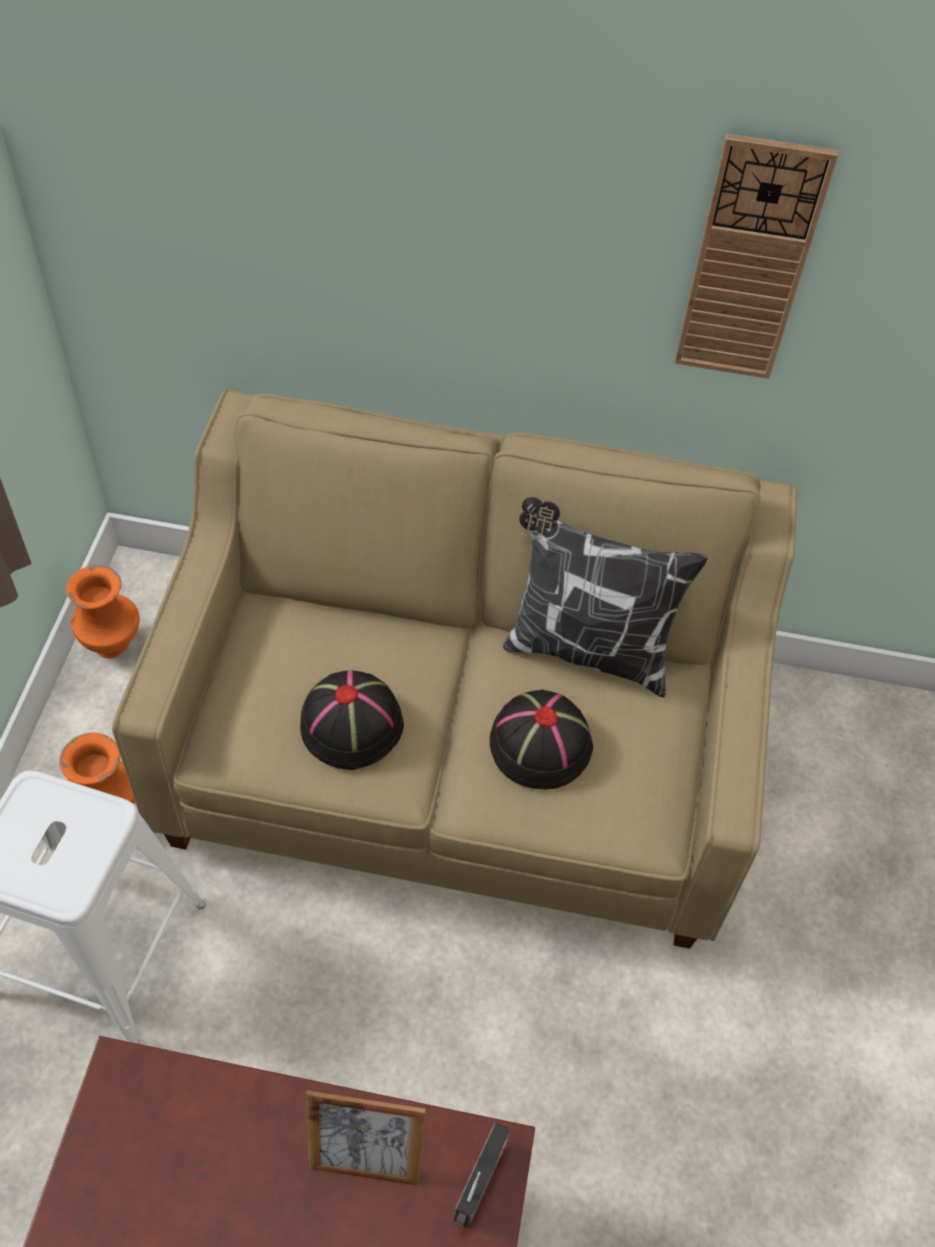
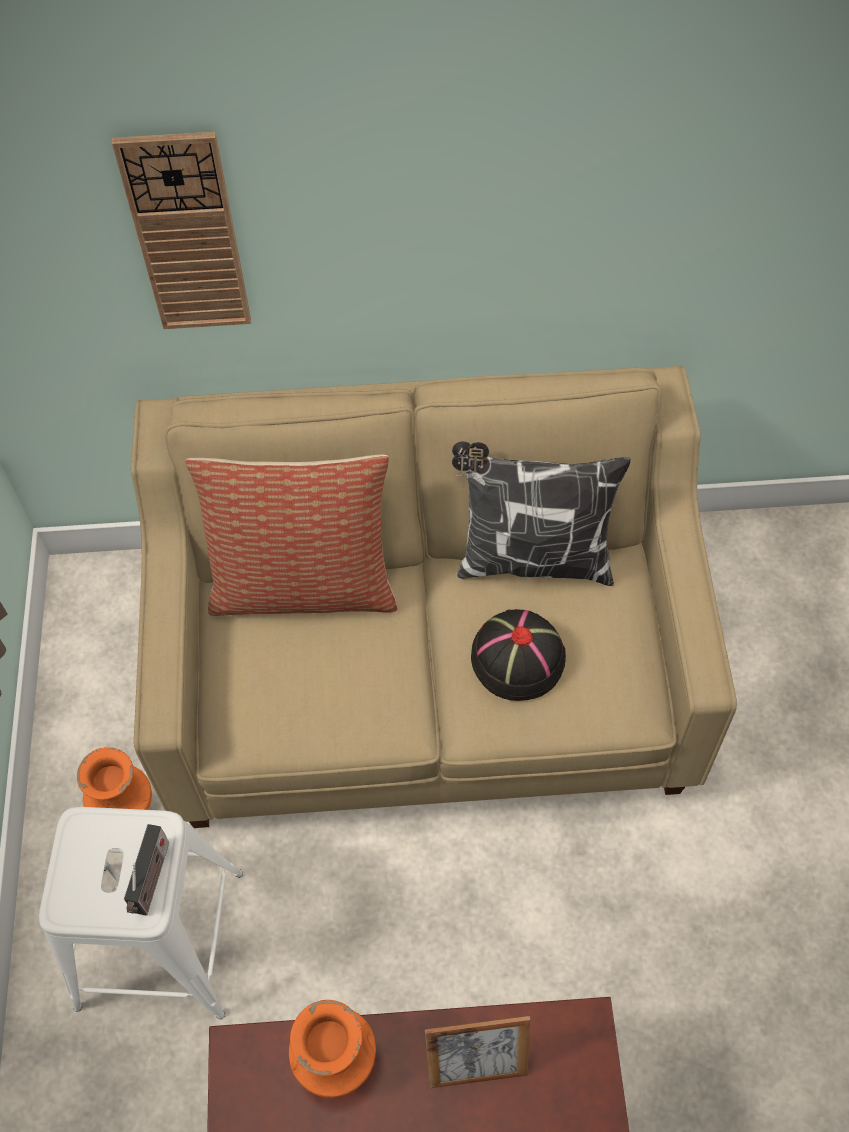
camera: 10 degrees left, 5 degrees up
orange vase [66,565,139,658] -> orange vase moved to [289,1000,376,1098]
black hat [300,670,404,770] -> none
radio [454,1122,510,1228] -> radio moved to [124,824,169,915]
wall clock [675,134,839,379] -> wall clock moved to [112,132,251,329]
none -> pillow [185,454,397,616]

